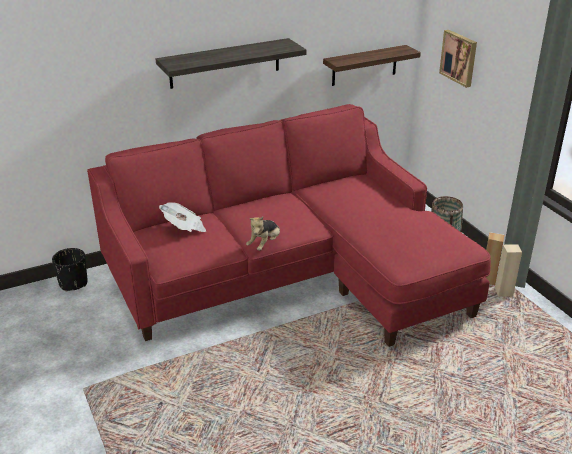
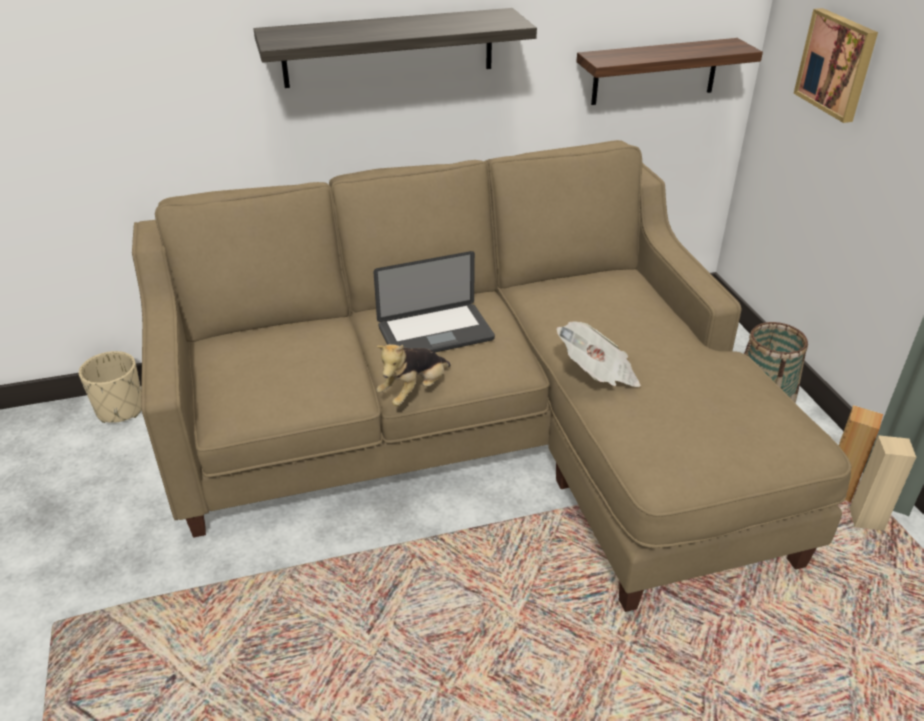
camera: 10 degrees right, 5 degrees up
black planter [52,248,88,291] -> beige planter [79,351,141,423]
red sofa [87,104,491,347] -> beige sofa [132,140,852,612]
newspaper [159,202,206,232] -> newspaper moved to [557,321,641,387]
none -> laptop [374,251,495,352]

